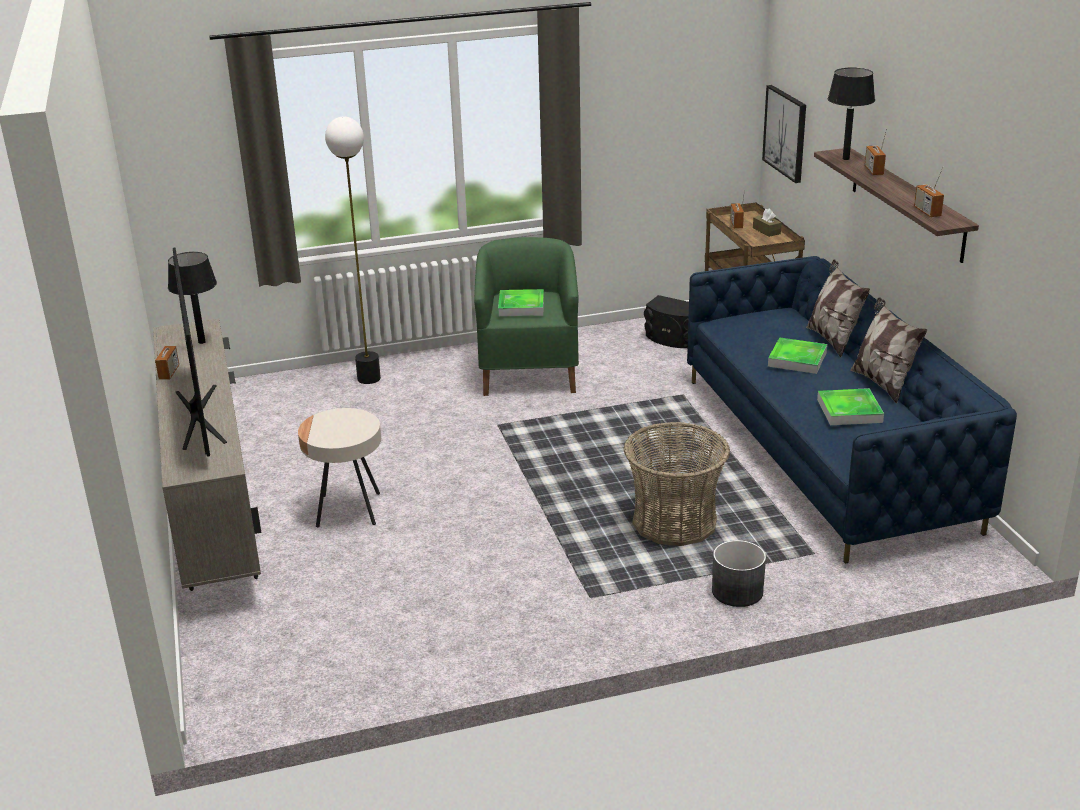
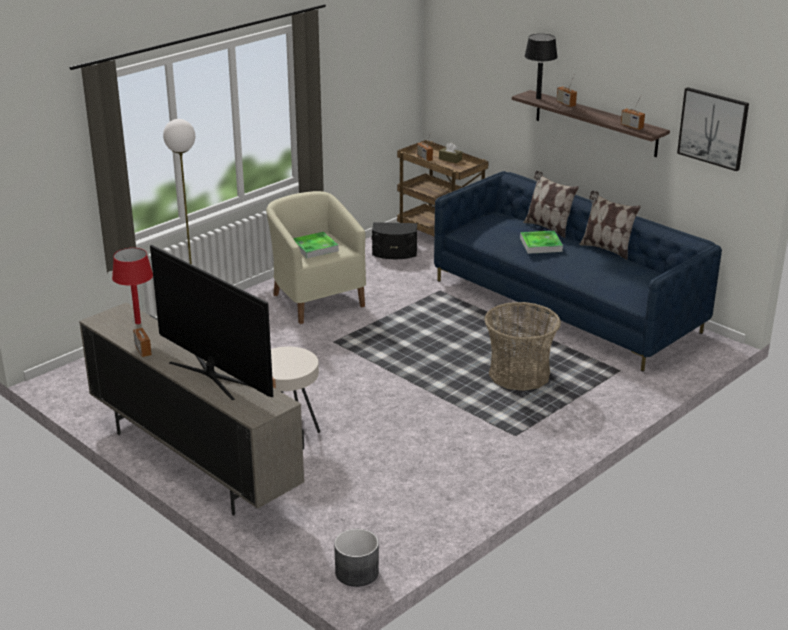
camera: 30 degrees left, 0 degrees up
black table lamp [168,252,217,344] -> red table lamp [112,248,153,324]
green armchair [474,237,579,396] -> beige armchair [266,191,366,324]
grey planter [712,540,766,607] -> grey planter moved to [334,529,379,587]
picture [762,85,806,183] -> picture moved to [677,87,749,171]
tray [817,388,884,425] -> none

